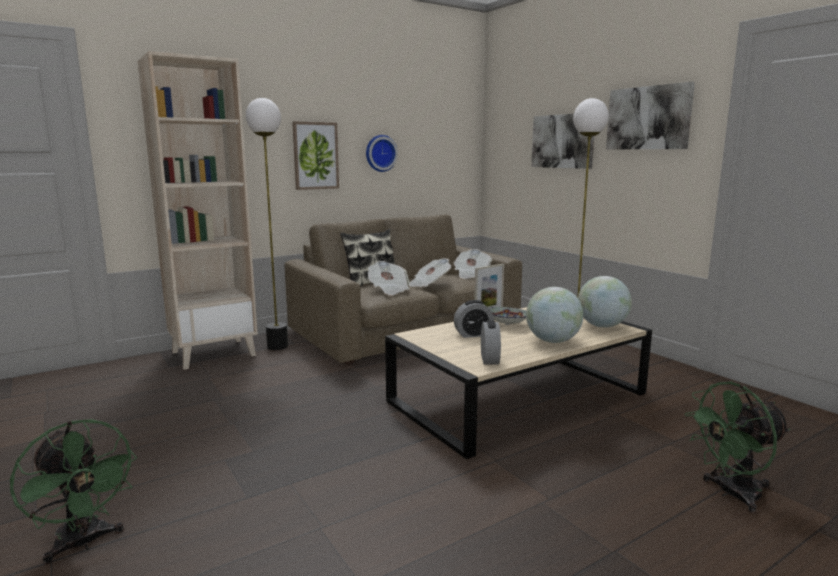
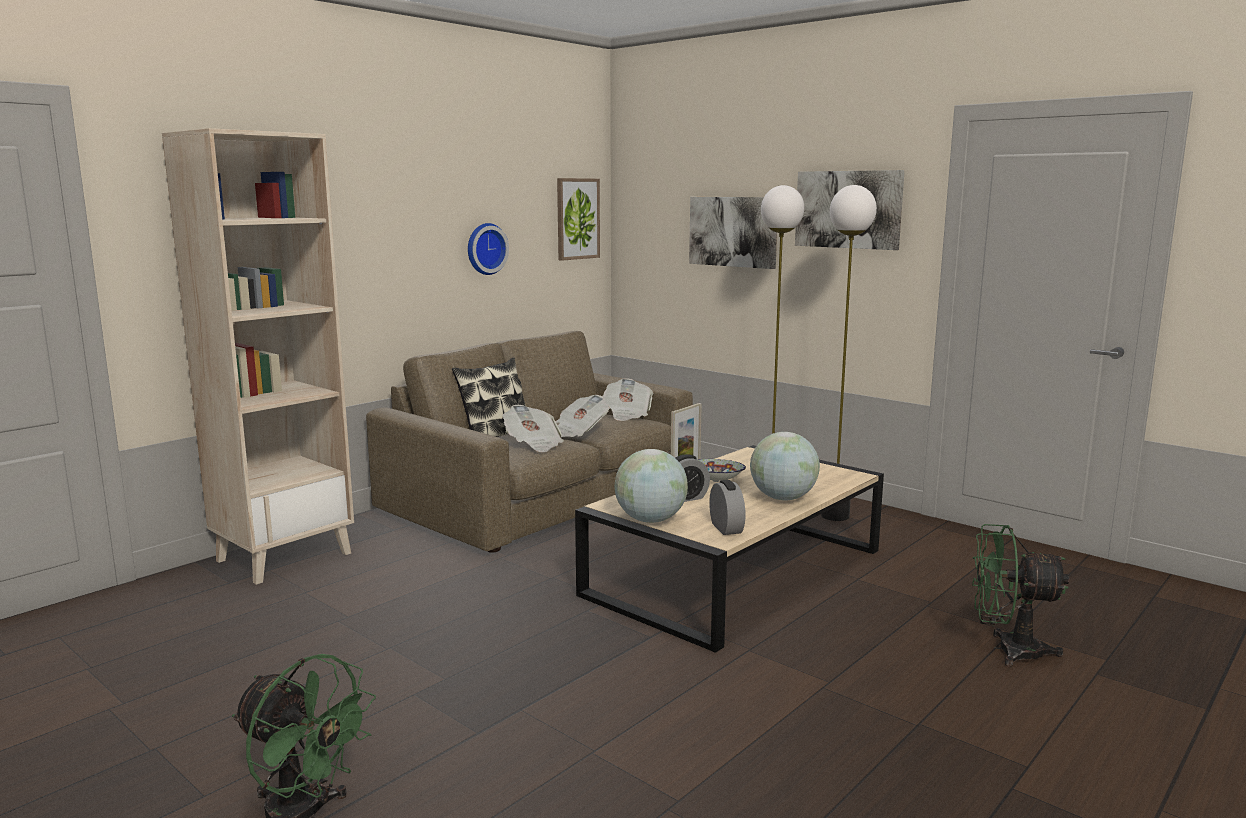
camera: 15 degrees left, 0 degrees up
floor lamp [246,98,288,350] -> floor lamp moved to [821,185,877,521]
picture [292,121,339,190] -> picture moved to [557,178,600,261]
globe [578,276,632,328] -> globe moved to [615,449,688,523]
green fan [685,382,790,513] -> green fan turned 45 degrees clockwise [972,524,1070,667]

